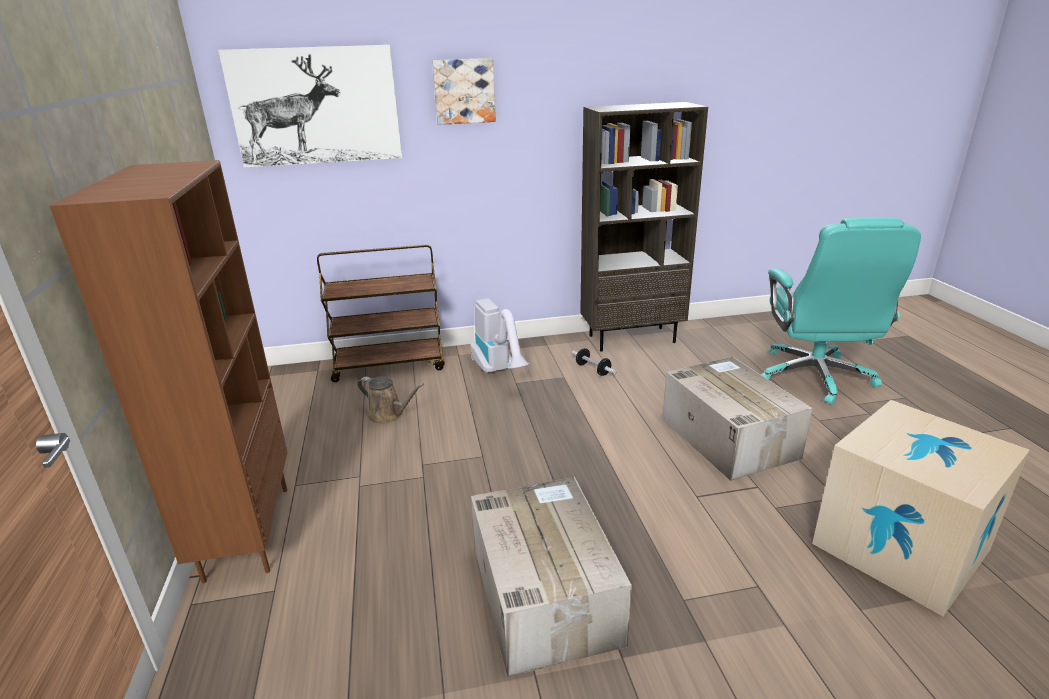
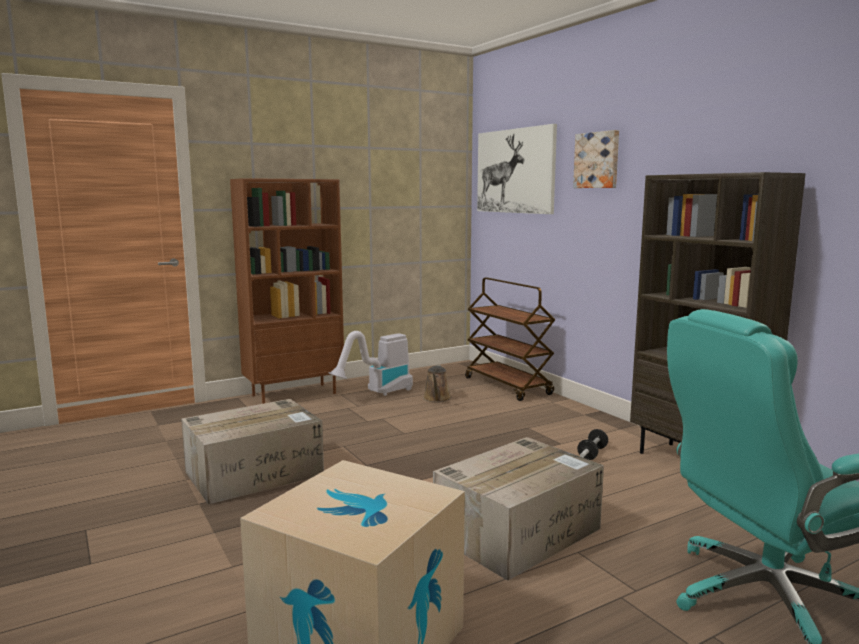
camera: 70 degrees right, 15 degrees down
vacuum cleaner [470,298,530,373] -> vacuum cleaner moved to [329,331,413,396]

